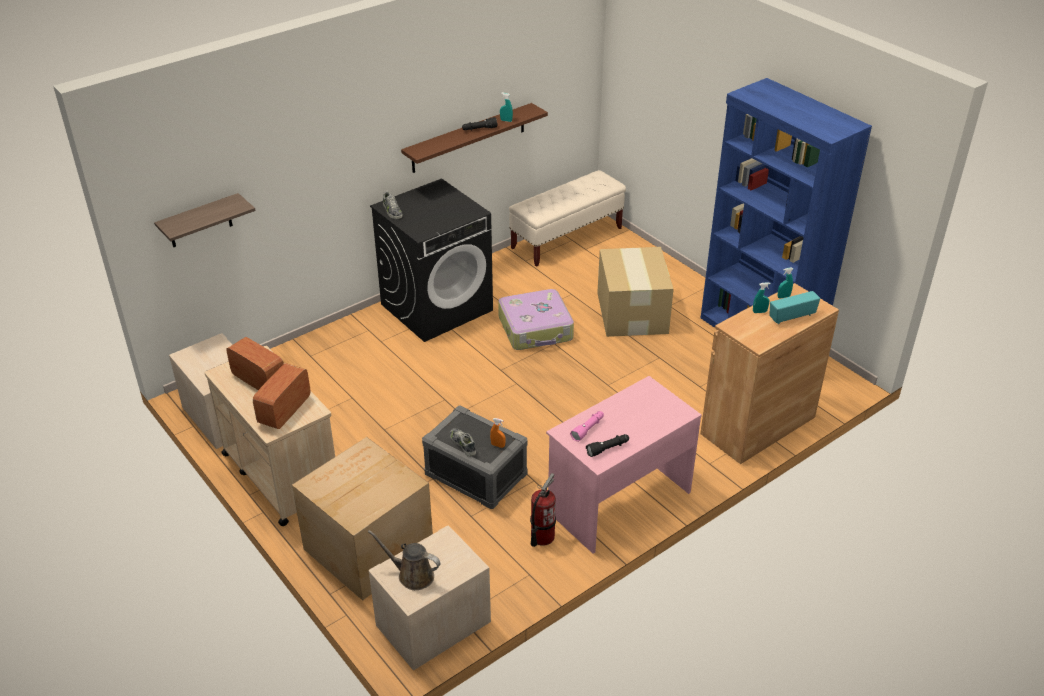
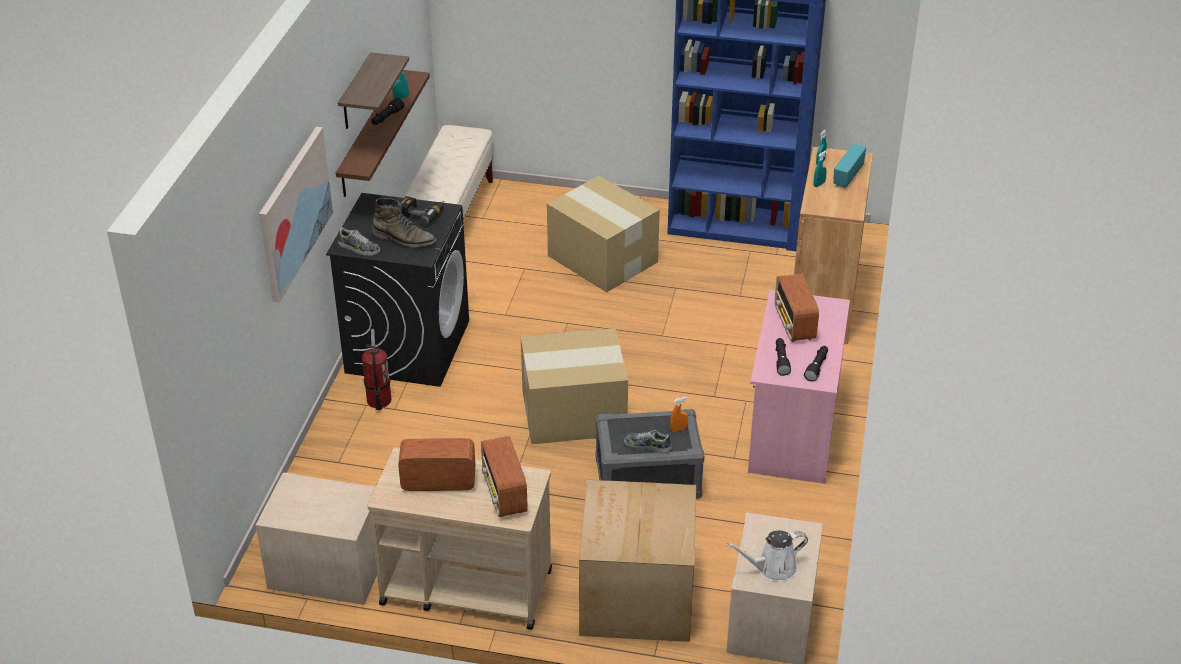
camera: 40 degrees left, 0 degrees up
shelf [154,193,255,247] -> shelf moved to [338,52,409,129]
brown watering can [368,530,441,590] -> white watering can [727,530,808,581]
suitcase [498,289,574,350] -> none
fire extinguisher [530,473,556,547] -> fire extinguisher moved to [362,329,391,410]
pink flashlight [570,411,604,442] -> black flashlight [775,338,791,376]
none -> picture [259,127,333,303]
none -> green boot [372,198,436,247]
none -> power drill [399,196,444,225]
none -> cardboard box [521,328,628,444]
none -> radio [775,274,819,342]

